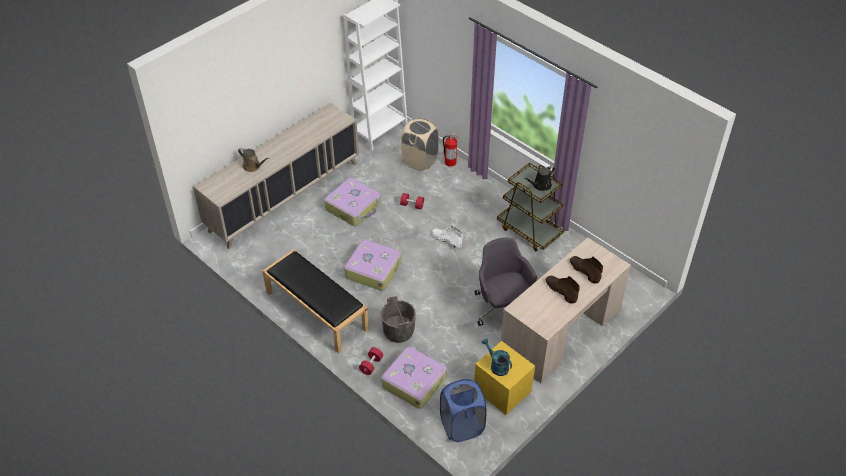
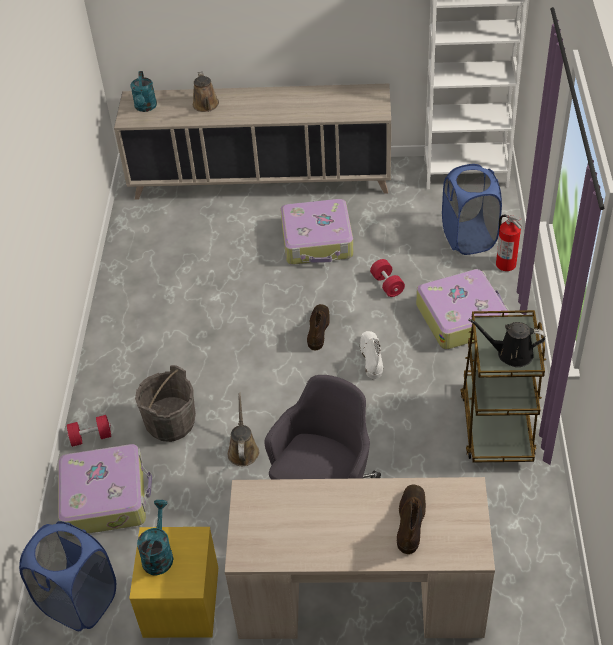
camera: 50 degrees right, 0 degrees up
black bench [263,249,369,353] -> none
suitcase [344,239,402,291] -> suitcase moved to [416,269,509,350]
beige laundry basket [401,118,439,171] -> blue laundry basket [442,164,502,255]
brown boot [546,276,580,304] -> brown boot moved to [307,304,330,350]
none -> turquoise watering can [130,71,157,112]
none -> brown watering can [228,393,259,466]

